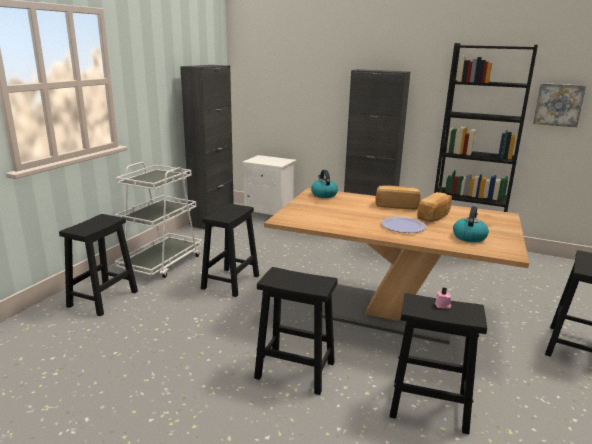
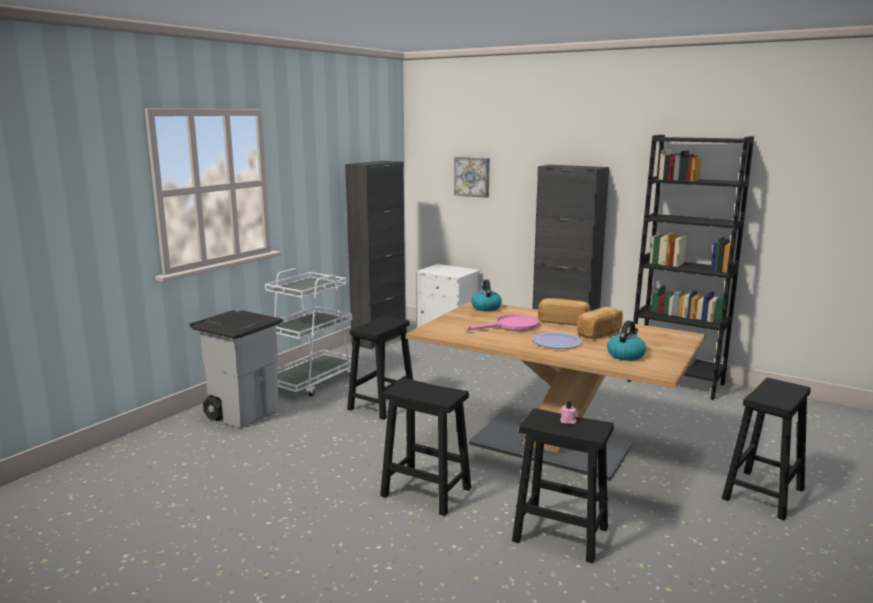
camera: 10 degrees right, 5 degrees down
black stool [59,214,138,316] -> grey trash can [190,310,283,428]
picture [533,83,586,127] -> picture moved to [454,157,490,198]
none -> pink frying pan [465,314,539,331]

